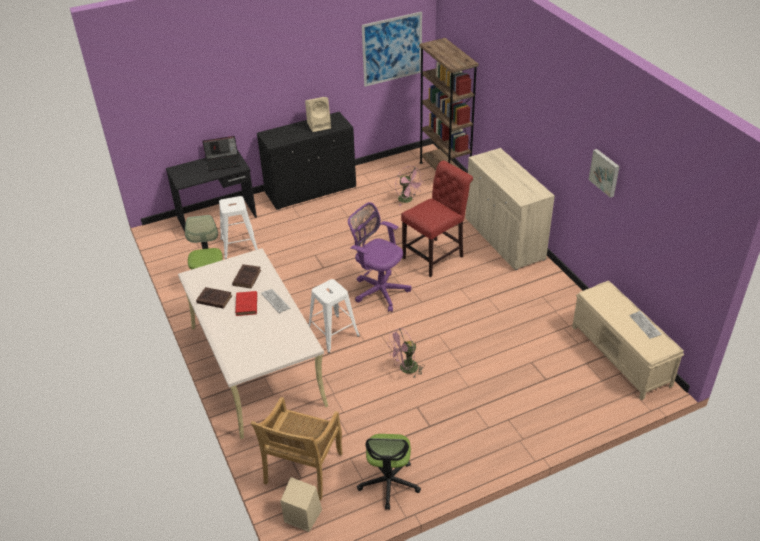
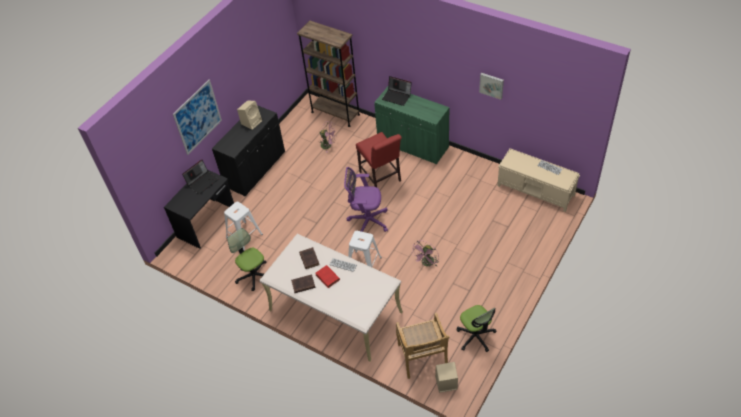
camera: 30 degrees left, 10 degrees up
picture [362,11,422,87] -> picture moved to [173,79,222,155]
red chair [401,160,473,277] -> red chair turned 135 degrees clockwise [356,132,402,187]
beige cabinet [466,148,555,270] -> green cabinet [374,87,450,164]
none -> laptop [382,76,412,106]

